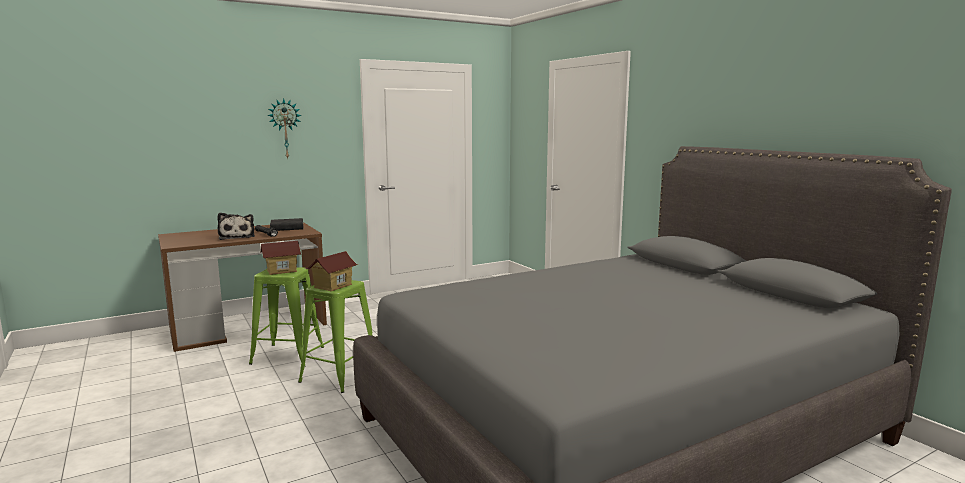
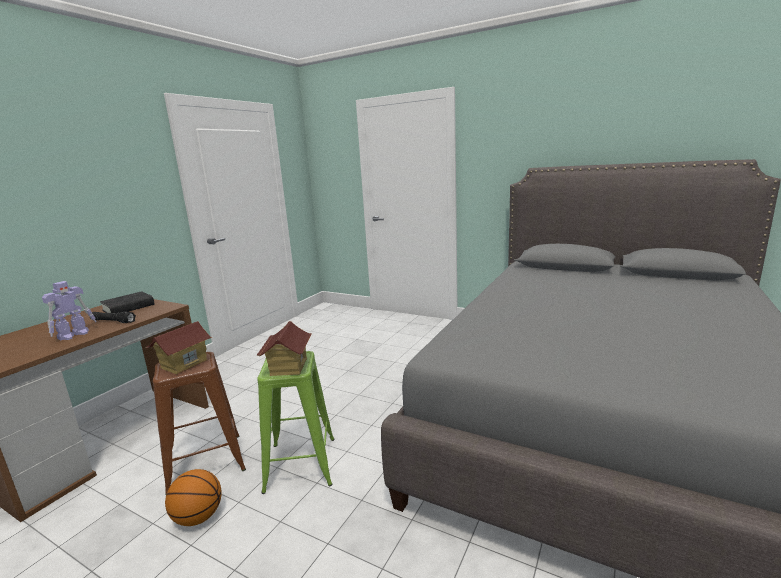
camera: 30 degrees left, 5 degrees up
plush toy [217,213,255,240] -> toy robot [42,281,97,340]
green stool [249,267,324,365] -> brown stool [153,352,246,495]
wall clock [267,98,302,159] -> none
none -> basketball [165,469,222,526]

